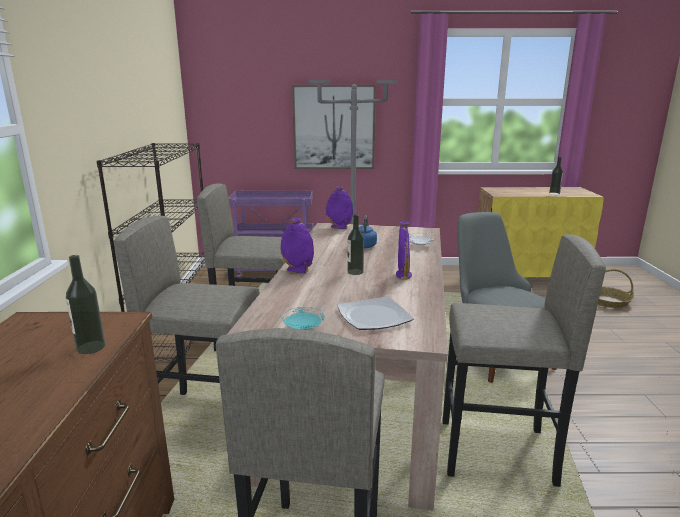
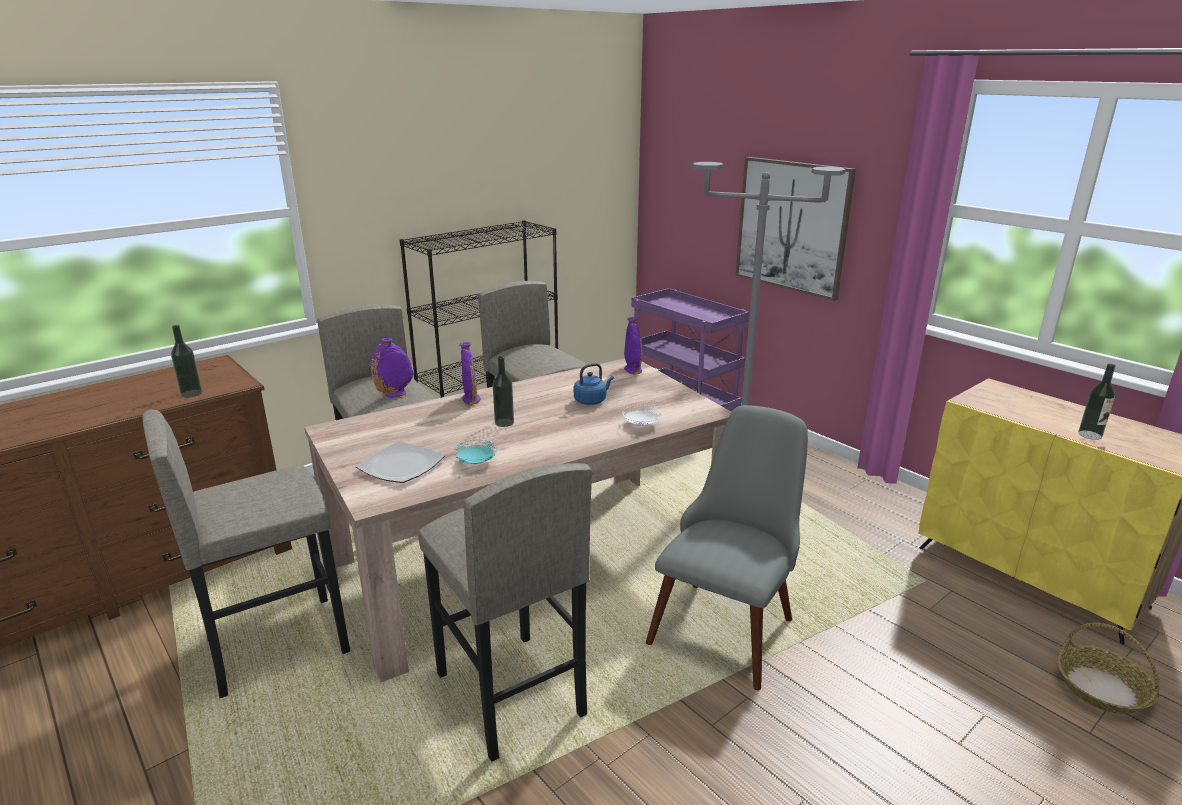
camera: 50 degrees right, 5 degrees up
turquoise plate [282,307,325,330] -> turquoise plate moved to [453,440,497,464]
purple vase [396,222,412,280] -> purple vase moved to [370,338,413,398]

